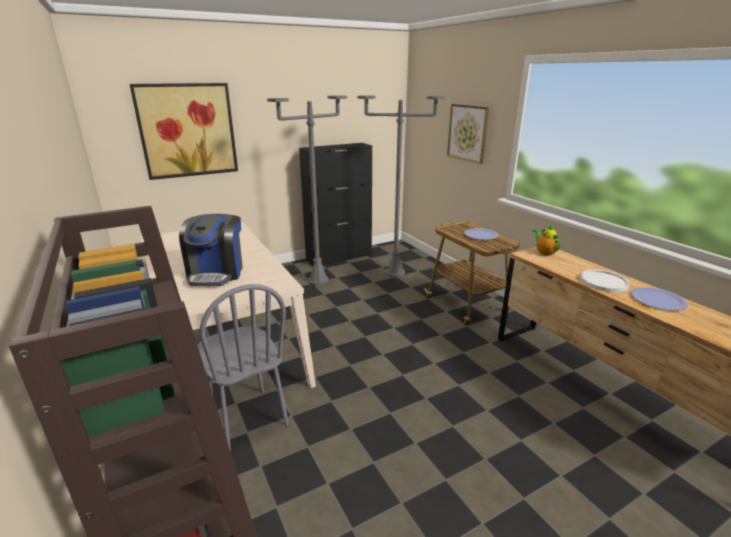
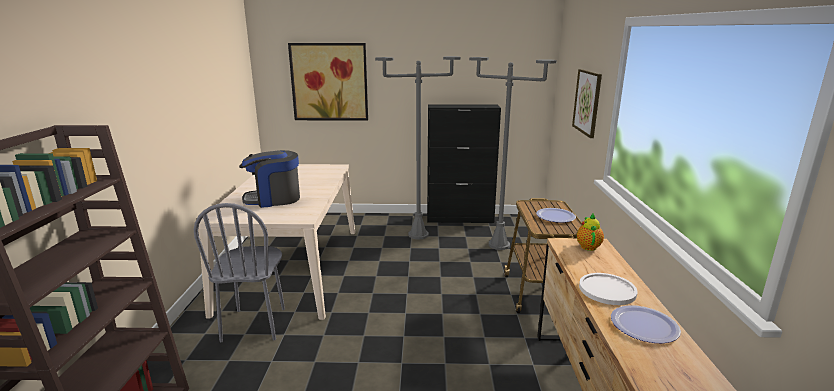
camera: 30 degrees right, 5 degrees down
coffee machine [179,214,242,286] -> coffee machine turned 45 degrees clockwise [239,150,300,208]

